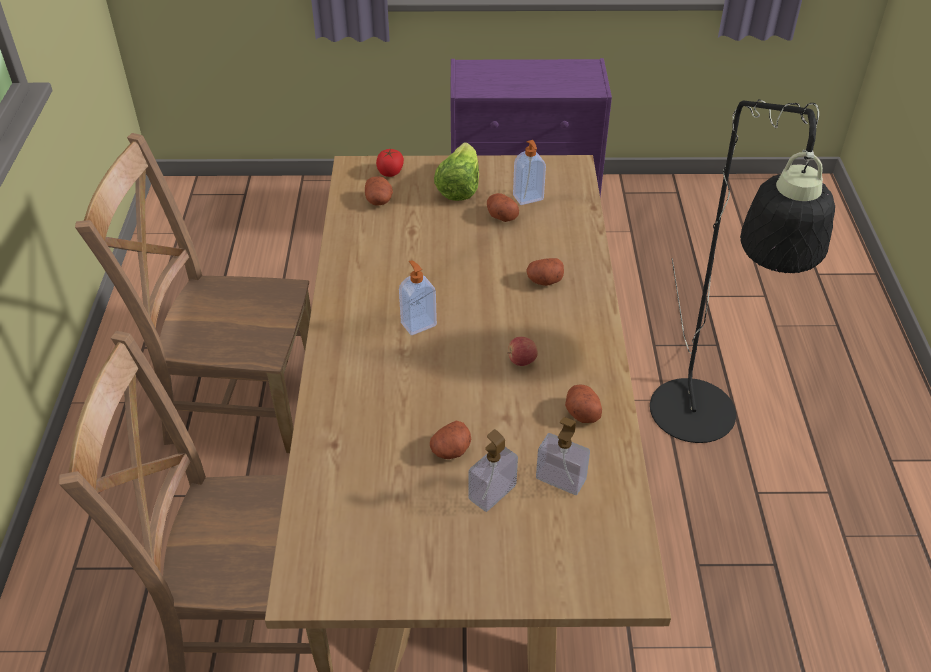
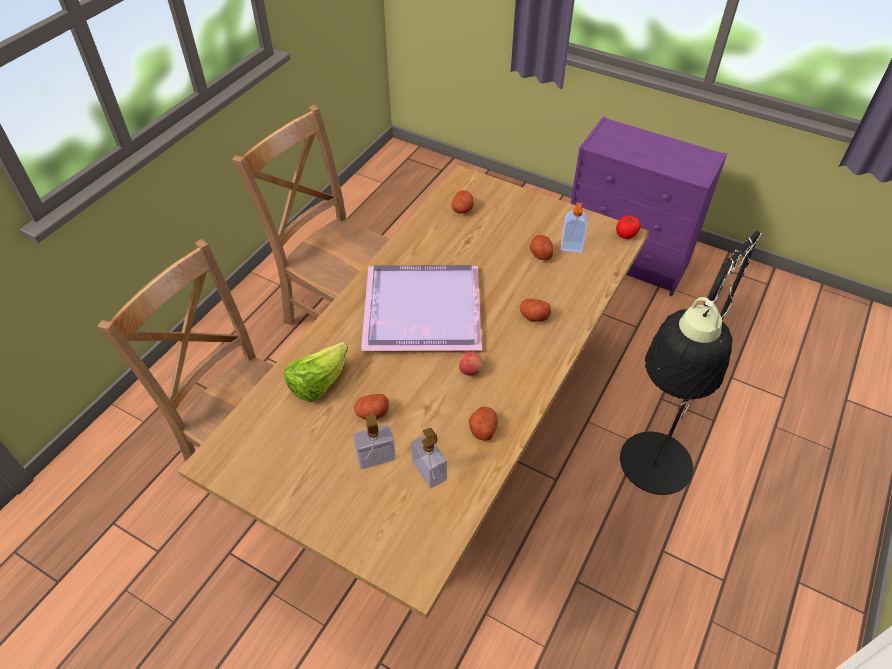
camera: 30 degrees right, 5 degrees up
tomato [376,149,404,177] -> tomato moved to [616,215,641,239]
soap dispenser [399,260,437,335] -> purple tray [361,265,482,351]
lettuce [434,142,479,201] -> lettuce moved to [284,342,348,402]

